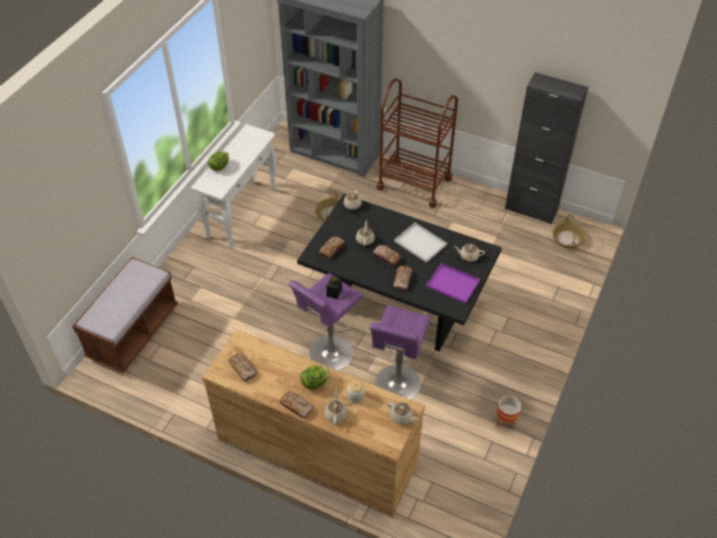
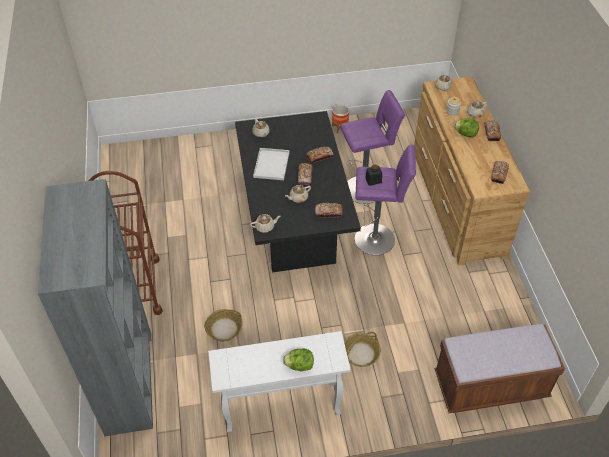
camera: 125 degrees left, 0 degrees up
purple tray [426,263,480,304] -> none
black cabinet [505,72,588,224] -> none
basket [552,214,586,248] -> basket moved to [344,332,381,367]

